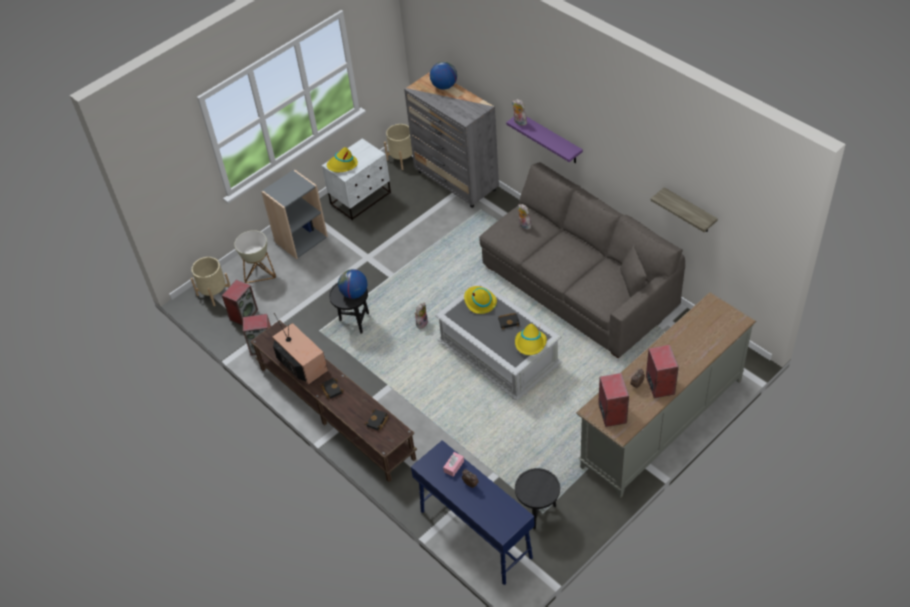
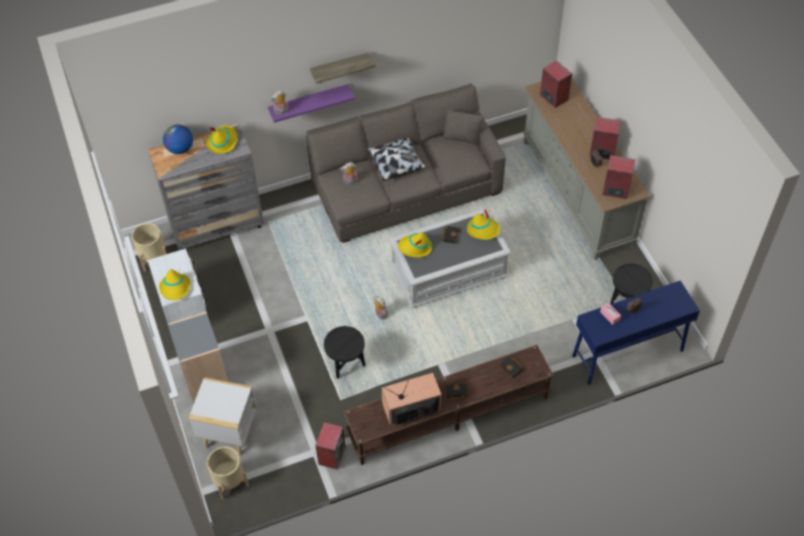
camera: 70 degrees left, 5 degrees up
speaker [222,280,258,326] -> speaker moved to [540,60,572,108]
planter [234,230,276,283] -> white side table [189,377,257,456]
globe [338,269,367,299] -> none
shelf [650,187,718,232] -> shelf moved to [310,52,375,84]
none -> yellow hat [206,125,237,154]
none -> pillow [367,138,426,181]

